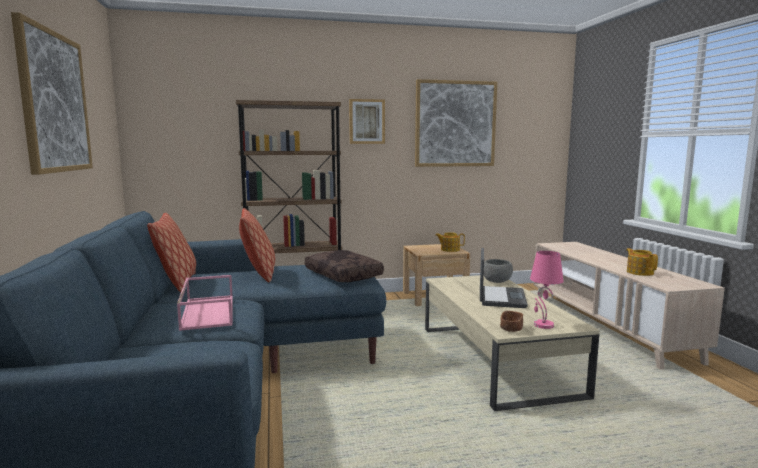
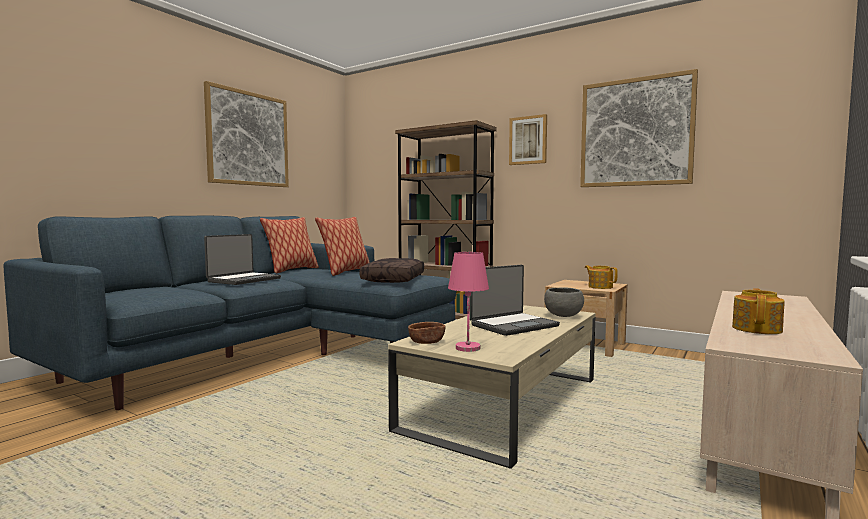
camera: 45 degrees right, 5 degrees down
pink tray [177,275,233,331] -> laptop [204,234,281,285]

